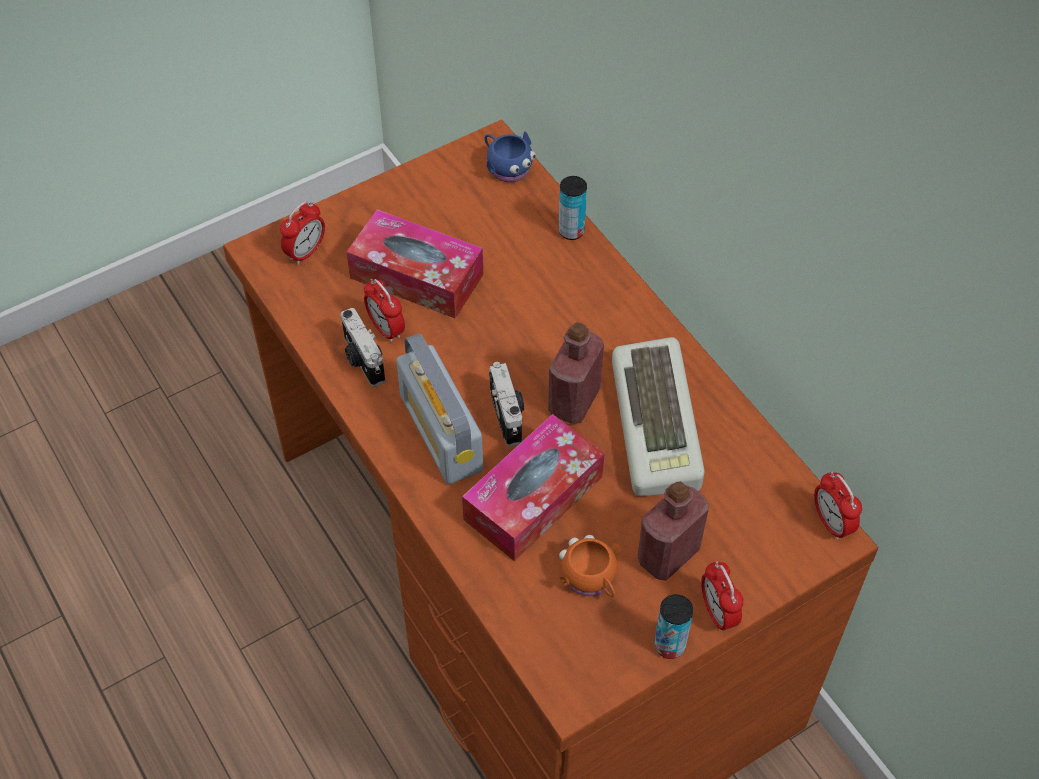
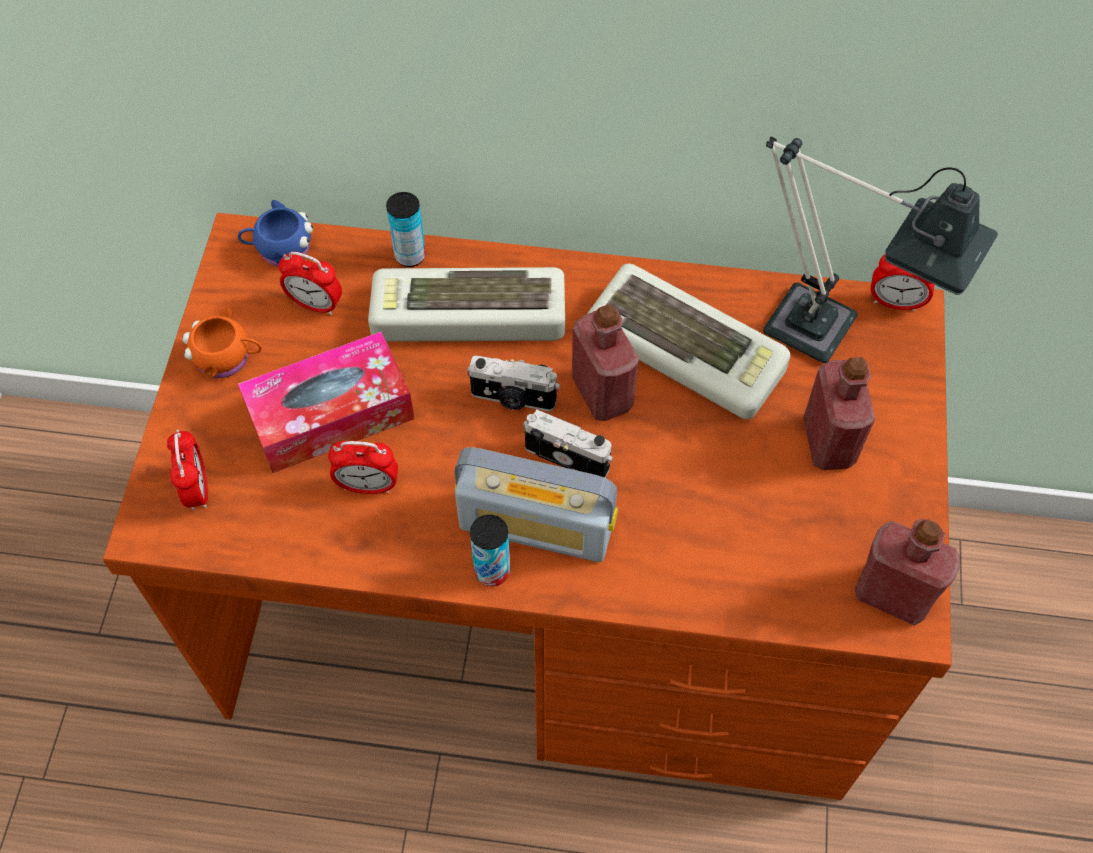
camera: 50 degrees left, 5 degrees up
camera [340,308,385,387] -> camera moved to [467,355,560,412]
tissue box [462,414,605,562] -> none
orange mug [559,535,621,597] -> orange mug moved to [182,307,262,378]
can [654,594,693,659] -> can moved to [470,515,510,586]
alarm clock [701,562,744,631] -> alarm clock moved to [279,252,342,315]
none -> keyboard [368,267,565,342]
none -> table lamp [763,137,998,363]
none -> red bottle [855,519,960,626]

